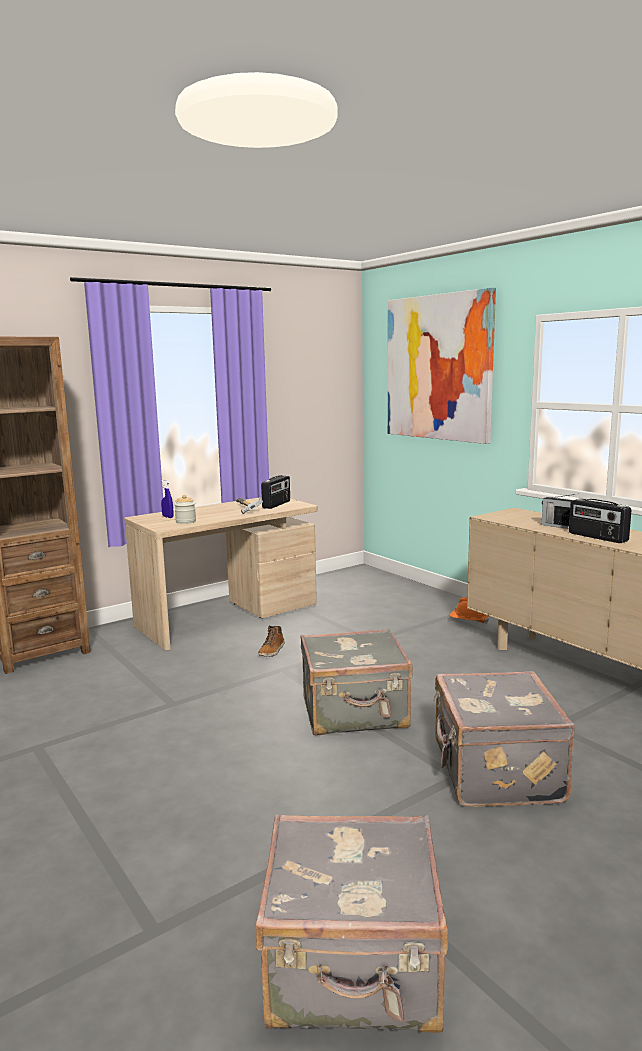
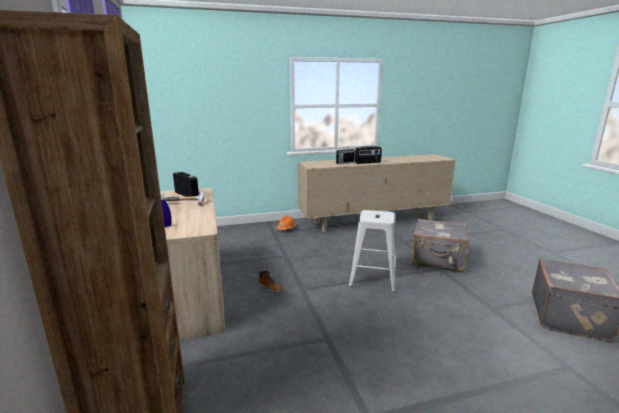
camera: 70 degrees left, 5 degrees up
jar [174,495,196,524] -> none
grey suitcase [300,628,412,736] -> white stool [349,210,396,292]
picture [388,288,496,444] -> none

